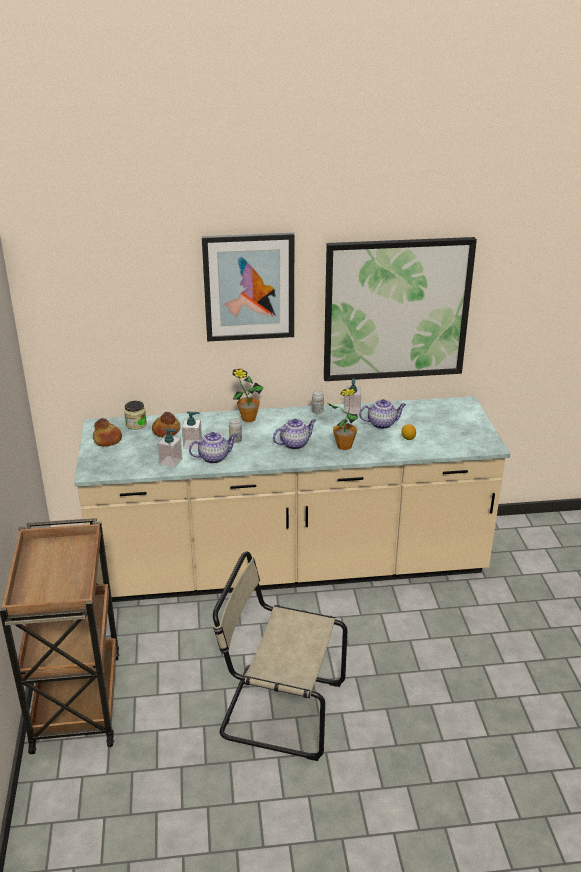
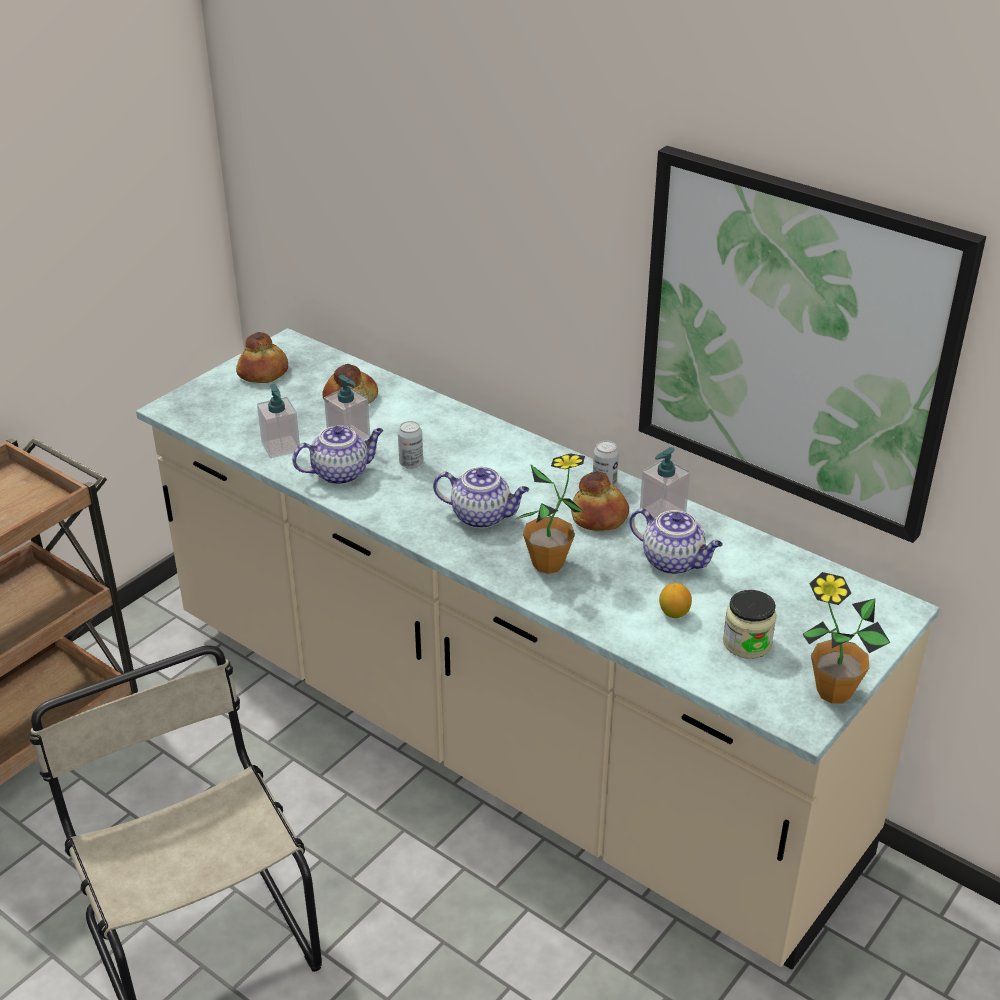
camera: 45 degrees right, 5 degrees up
jar [124,401,147,430] -> jar moved to [723,590,777,659]
teapot [189,432,237,464] -> teapot turned 45 degrees counterclockwise [292,425,384,485]
picture [202,233,294,342] -> none
potted plant [232,368,264,422] -> potted plant moved to [803,572,890,704]
none -> bread [571,471,629,531]

